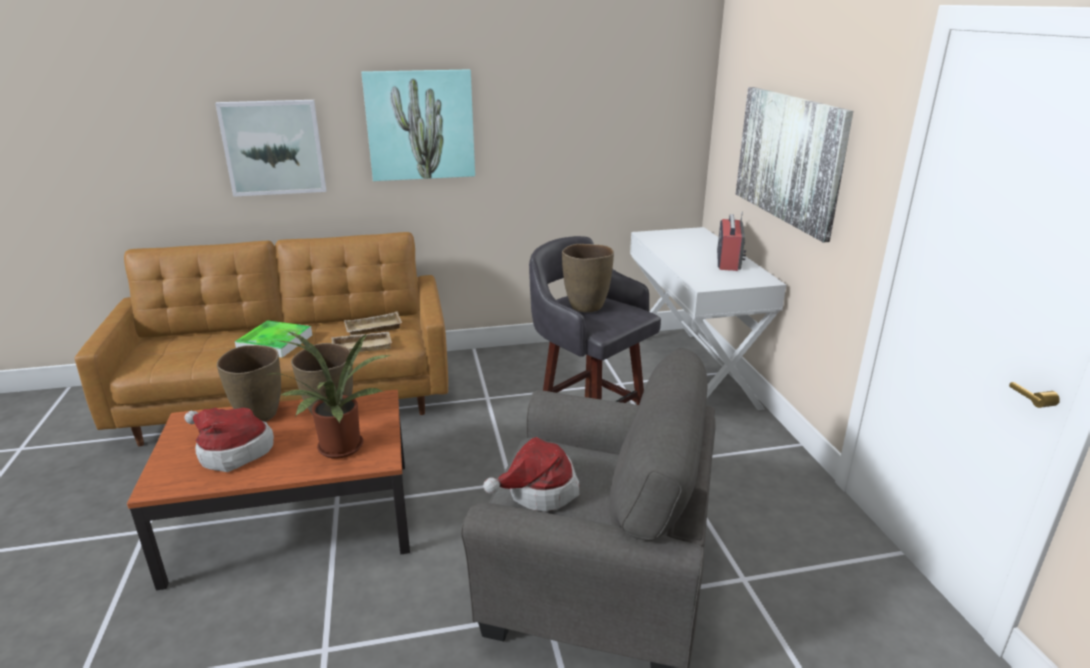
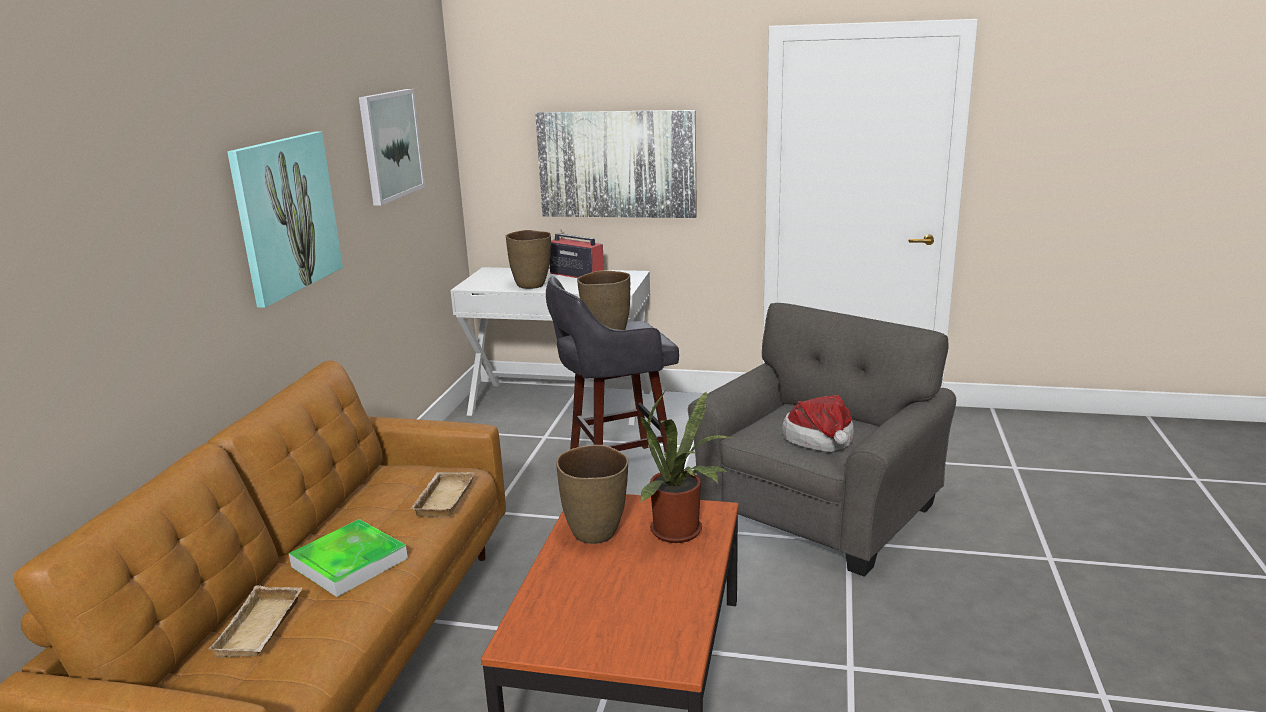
camera: 65 degrees left, 5 degrees down
hat [185,407,274,472] -> none
picture [215,100,326,197] -> picture moved to [359,89,425,206]
brown vase [217,345,281,422] -> brown vase moved to [506,230,551,289]
beige tray [344,312,402,335] -> beige tray moved to [209,585,303,658]

